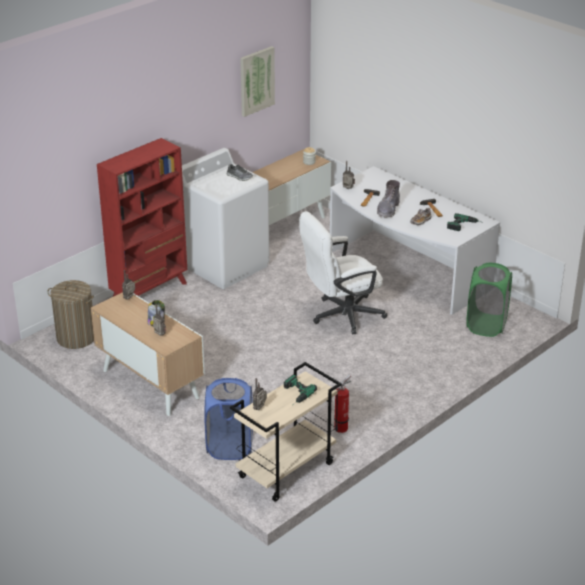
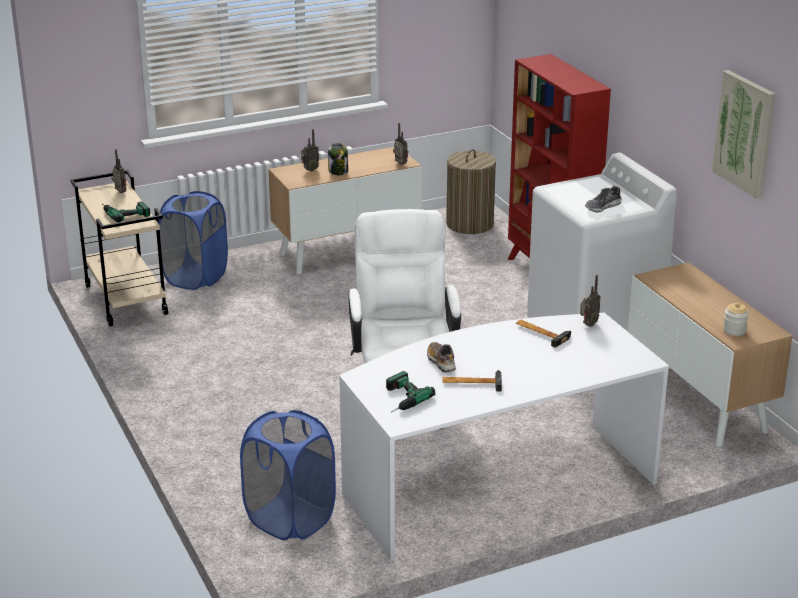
camera: 110 degrees right, 5 degrees down
fire extinguisher [334,375,352,433] -> none
grey boot [377,180,400,218] -> none
green laundry basket [466,263,512,337] -> blue laundry basket [240,410,336,540]

